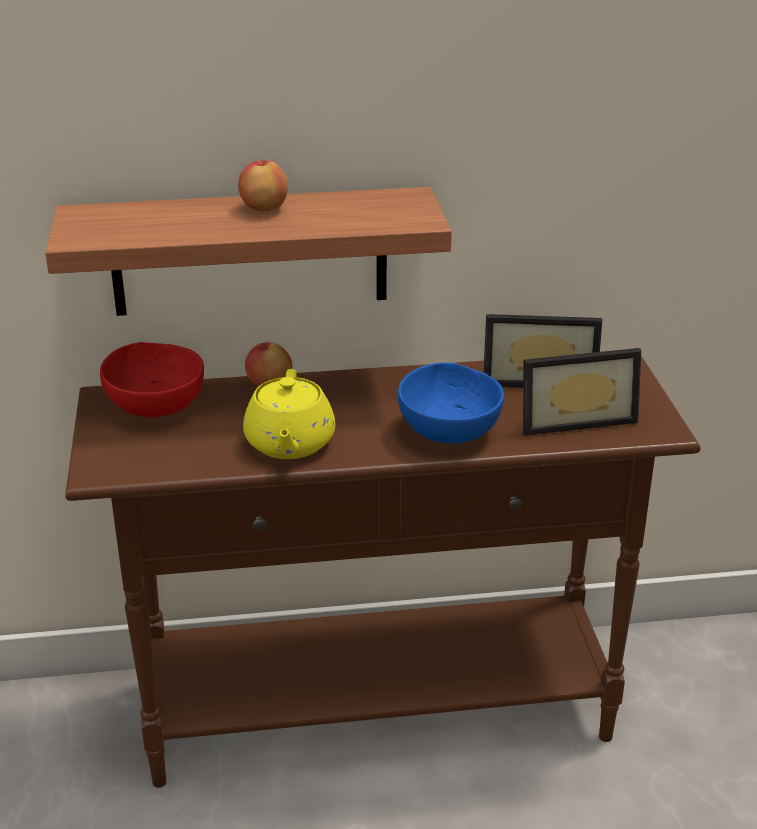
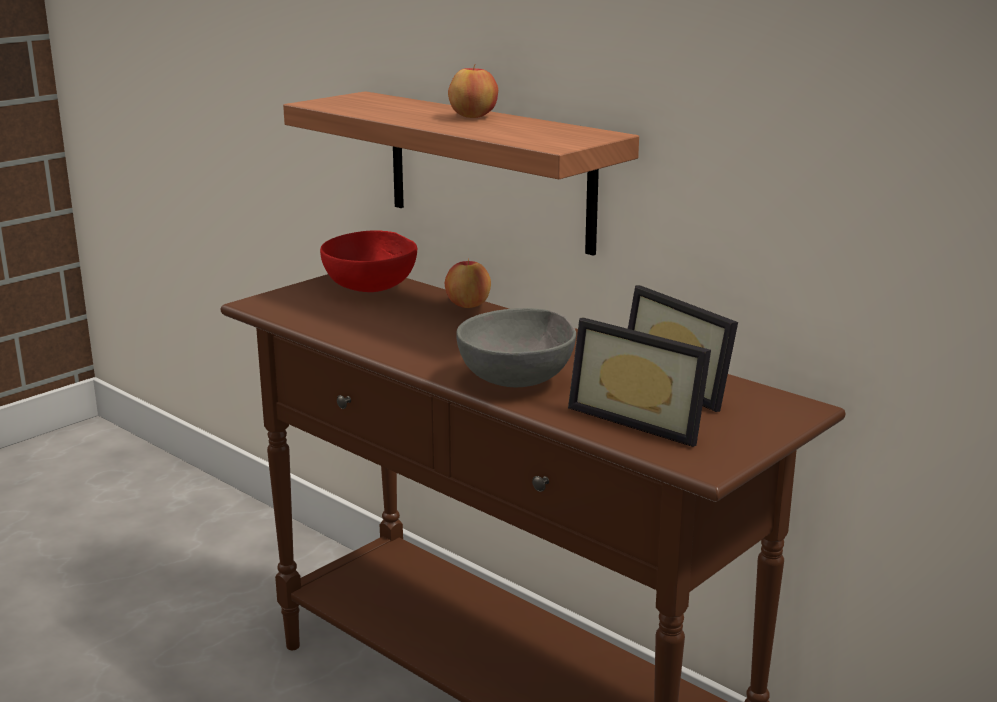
camera: 50 degrees right, 10 degrees down
yellow teapot [243,369,335,459] -> none
blue bowl [398,363,504,444] -> grey bowl [456,308,576,387]

